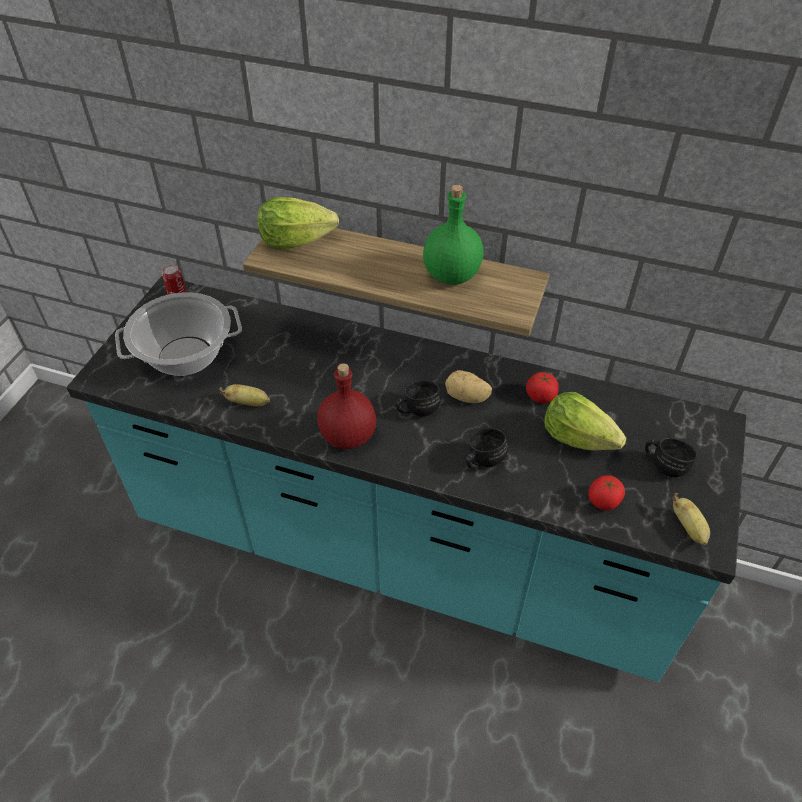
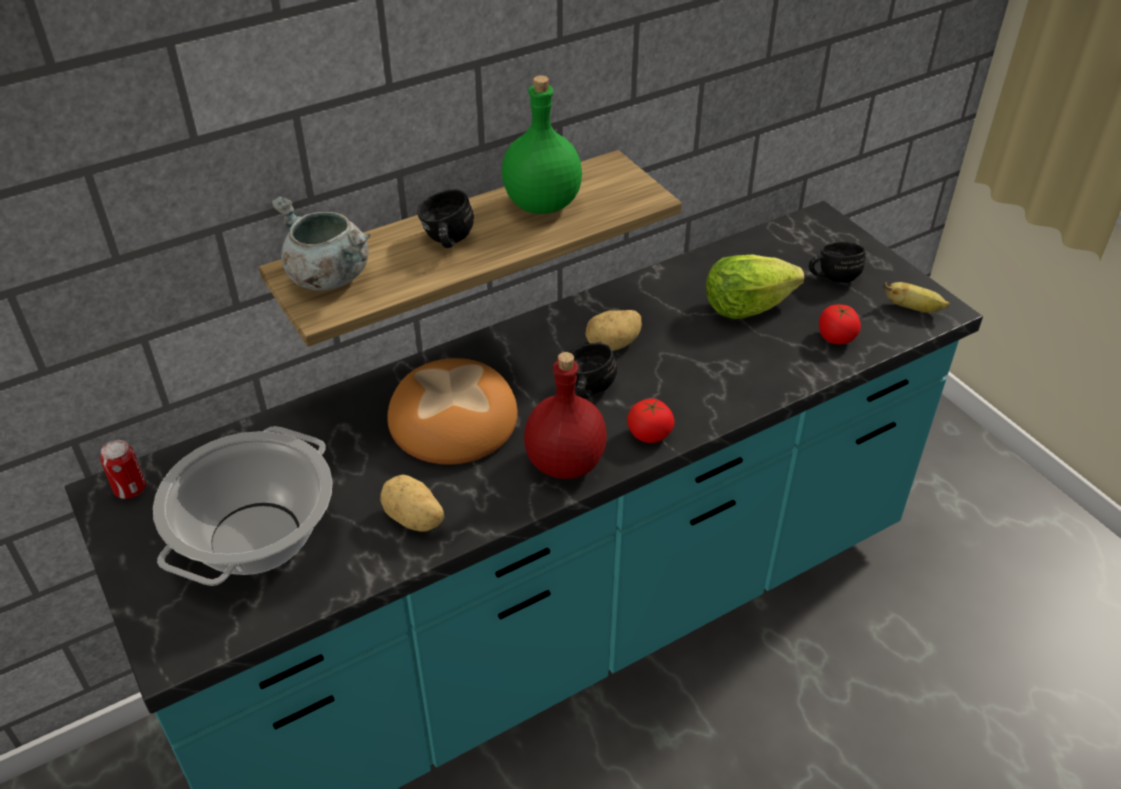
camera: 50 degrees left, 5 degrees down
banana [219,384,270,407] -> potato [380,475,444,532]
lettuce [257,197,339,249] -> grey cooking pot [271,197,370,291]
black mug [466,428,508,469] -> black mug moved to [417,189,474,248]
tomato [526,372,559,403] -> tomato moved to [627,399,674,443]
none -> bread [387,358,518,465]

